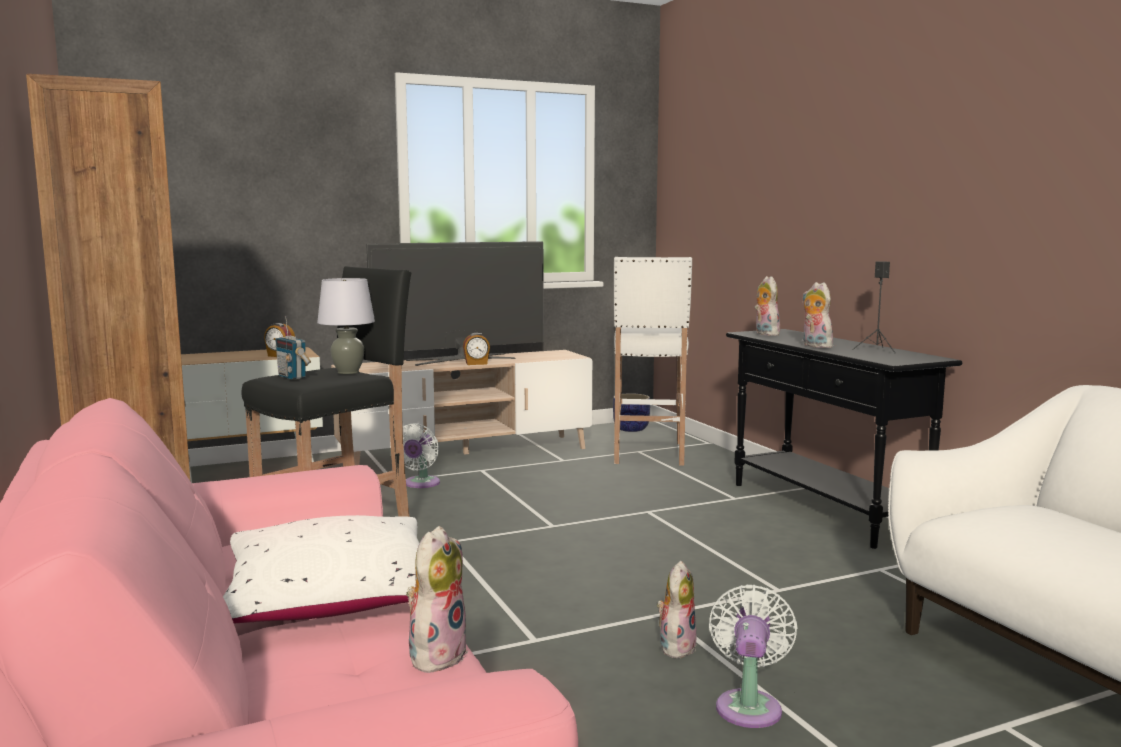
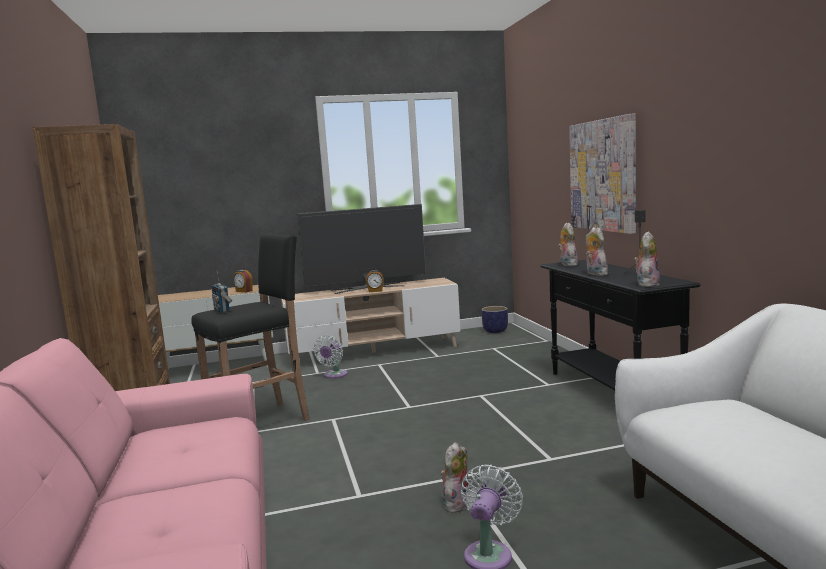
camera: 10 degrees right, 0 degrees up
white pillow [223,515,419,624] -> none
grey table lamp [317,278,375,374] -> none
plush toy [406,526,468,673] -> plush toy moved to [634,231,660,287]
white stool [614,257,692,466] -> none
none -> picture [569,113,636,234]

